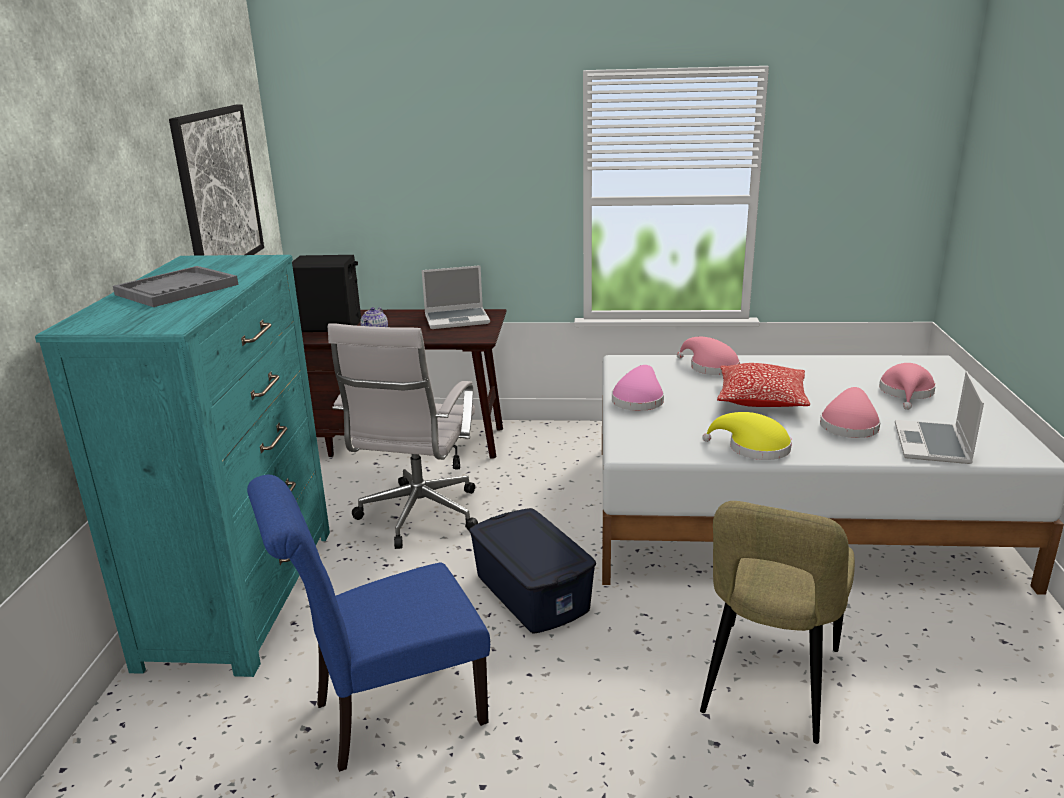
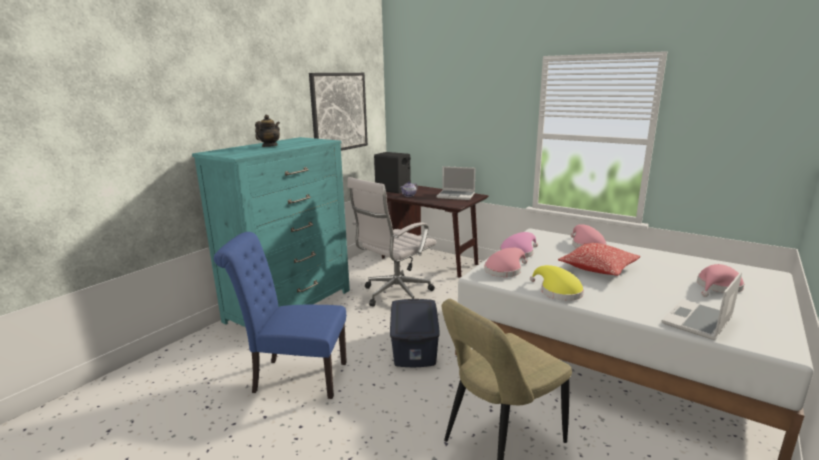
camera: 30 degrees right, 5 degrees down
grey tray [113,266,238,307] -> teapot [255,115,280,147]
pink hat [820,387,881,438] -> pink hat moved to [484,247,527,277]

